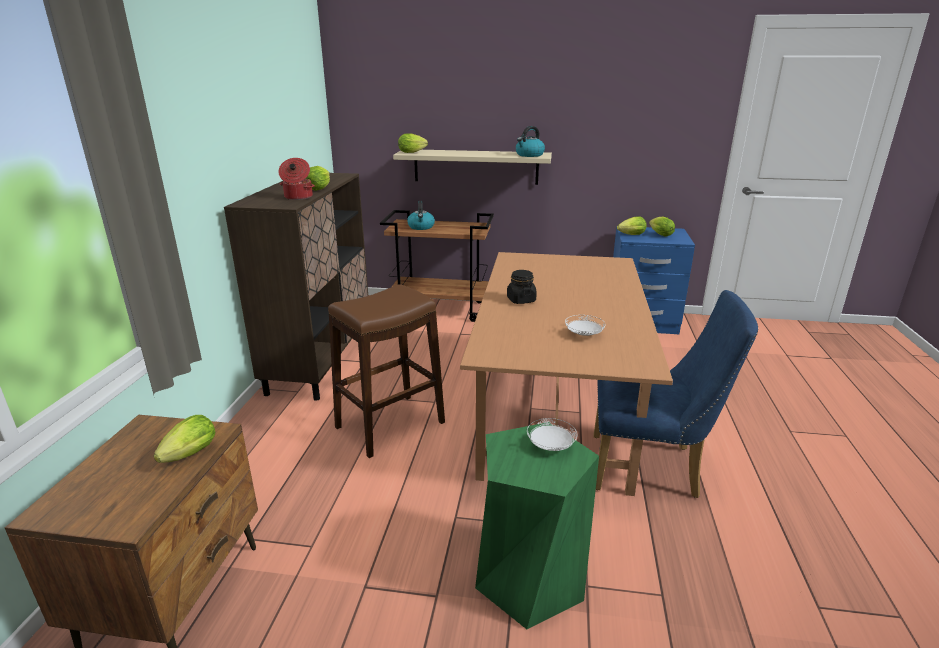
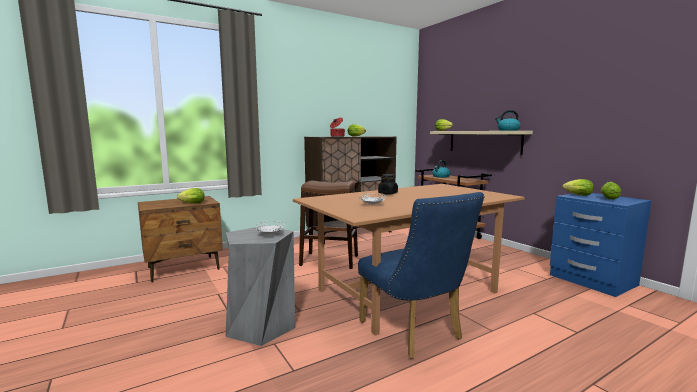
camera: 50 degrees right, 15 degrees down
green stool [475,422,599,629] -> grey stool [226,226,295,346]

